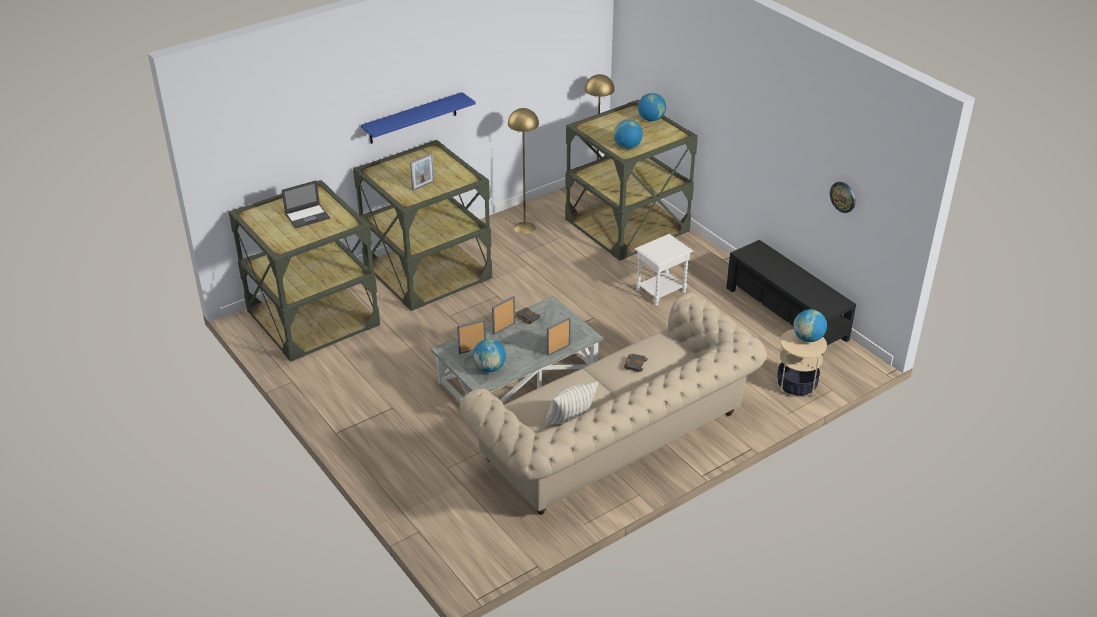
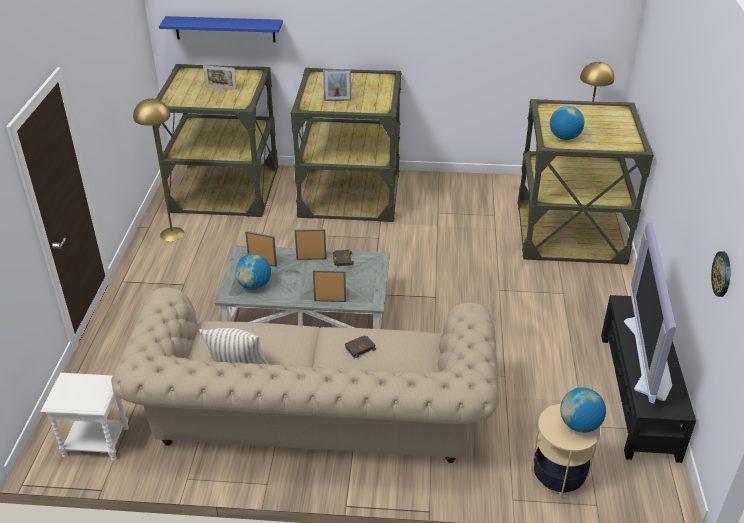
camera: 40 degrees right, 0 degrees up
laptop [282,180,330,229] -> picture frame [203,65,237,90]
blue shelf [361,92,476,144] -> blue shelf moved to [159,16,283,42]
yellow floor lamp [508,108,539,234] -> yellow floor lamp moved to [133,98,185,241]
white side table [635,234,693,305] -> white side table moved to [40,373,129,461]
globe [638,93,666,121] -> none
none -> television [624,222,676,403]

